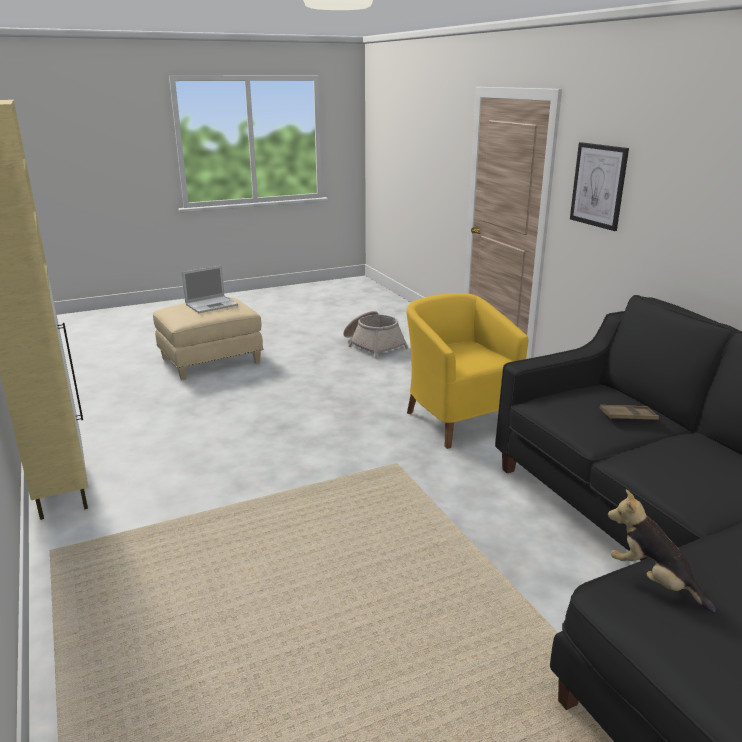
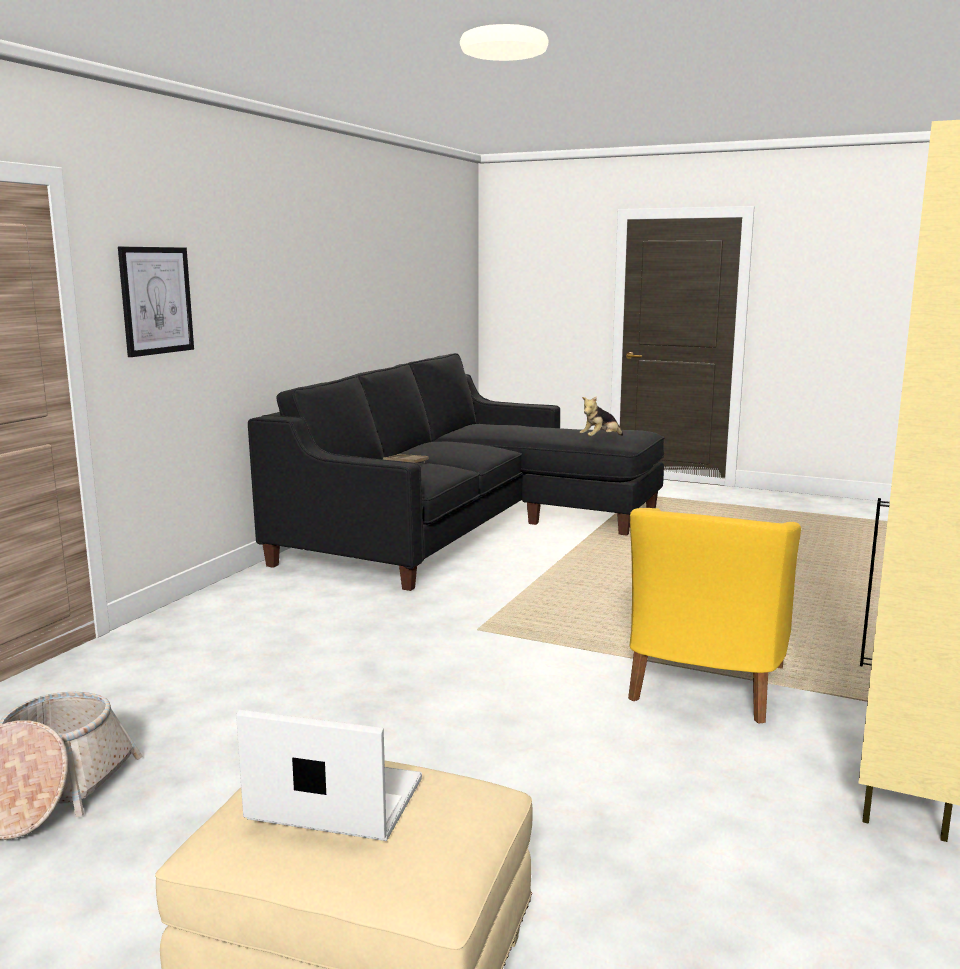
camera: 130 degrees left, 10 degrees down
yellow armchair [406,293,528,449] -> yellow armchair moved to [628,508,801,724]
plush toy [608,489,716,612] -> plush toy turned 45 degrees clockwise [580,396,623,436]

